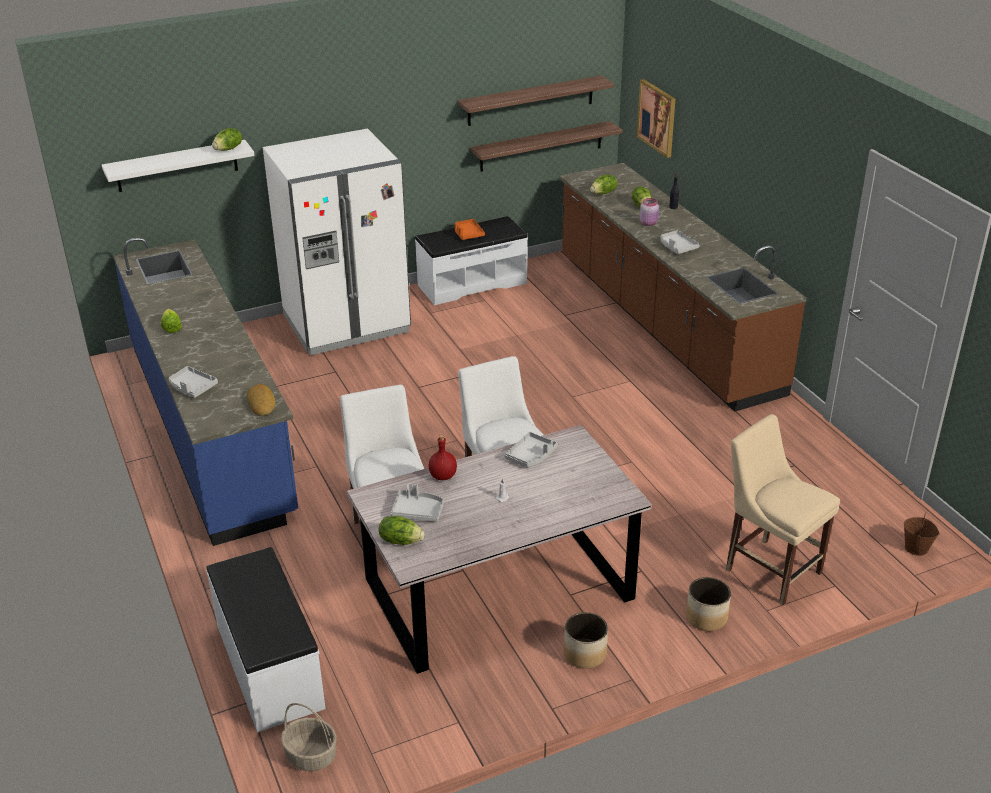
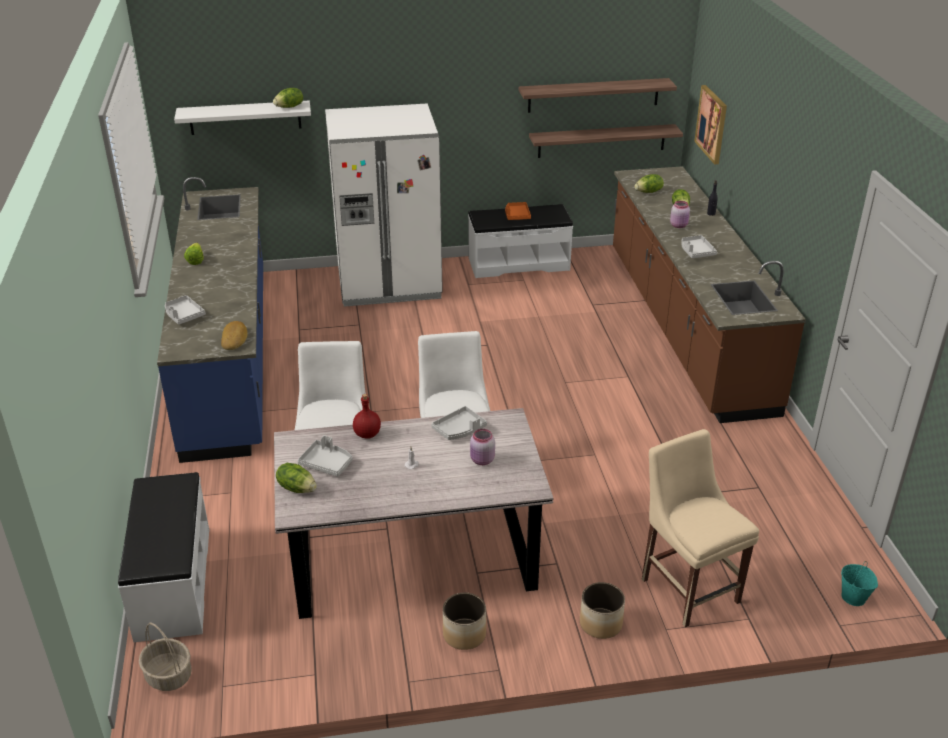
camera: 15 degrees right, 0 degrees up
brown bucket [904,512,940,556] -> turquoise bucket [841,561,878,606]
none -> pink jar [470,429,495,465]

